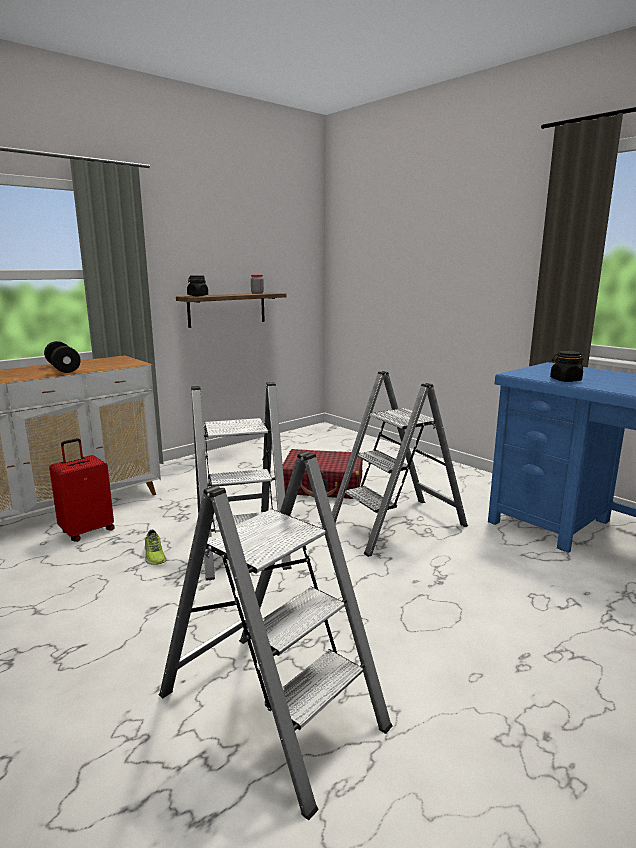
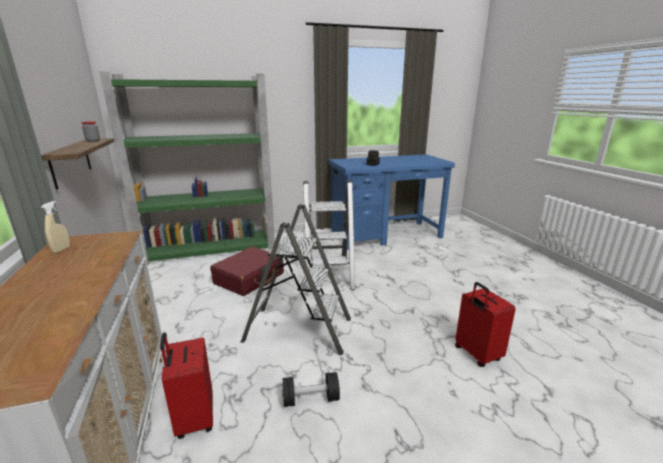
camera: 65 degrees left, 5 degrees up
black dumbbell [44,341,81,373] -> black dumbbell moved to [282,372,340,407]
shoe [145,530,166,565] -> none
grey step ladder [158,451,393,820] -> red suitcase [455,282,516,367]
black jar [187,275,208,296] -> none
none -> beige spray bottle [41,201,70,253]
none -> green bookcase [99,72,275,265]

